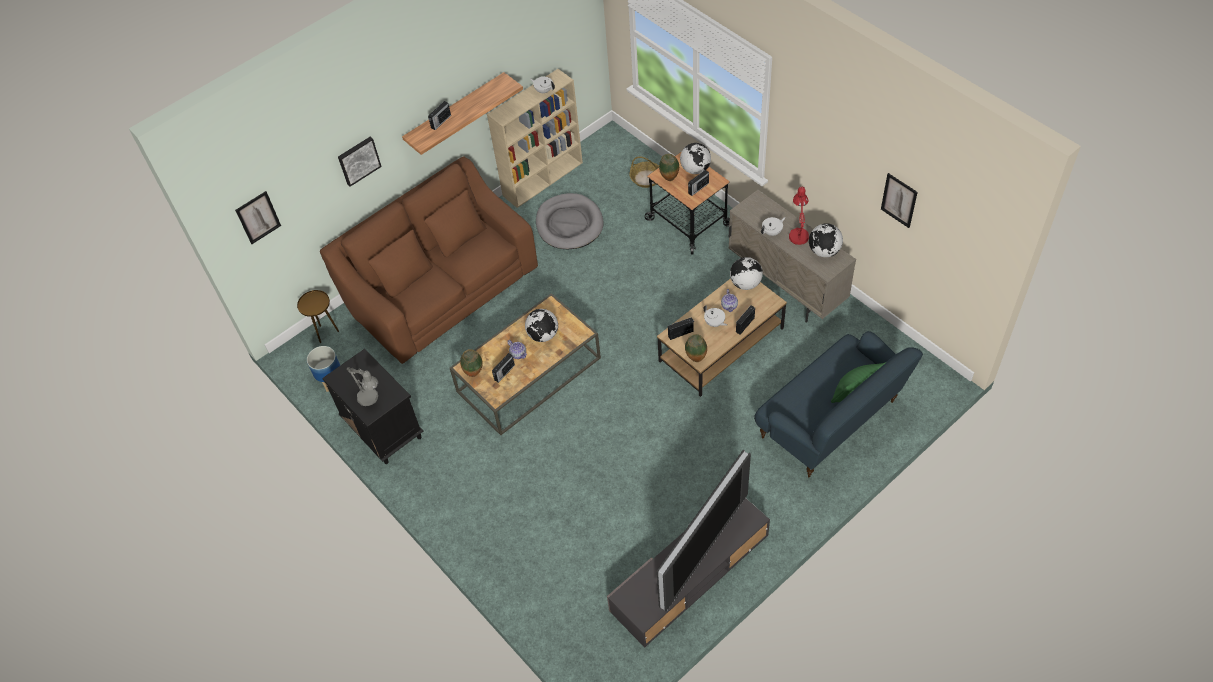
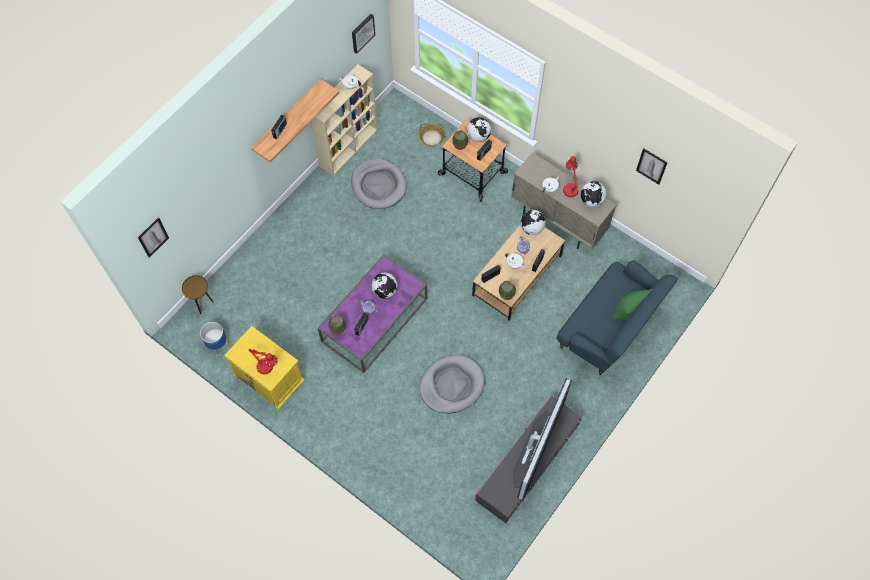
camera: 15 degrees left, 10 degrees up
brown sofa [320,156,538,364] -> none
black nightstand [322,349,423,464] -> yellow nightstand [224,326,305,409]
picture [338,137,382,187] -> picture moved to [352,14,375,54]
grey table lamp [347,367,378,406] -> red table lamp [248,349,278,374]
brown coffee table [450,293,601,435] -> purple coffee table [317,254,427,373]
none -> grey dog bed [420,355,485,413]

